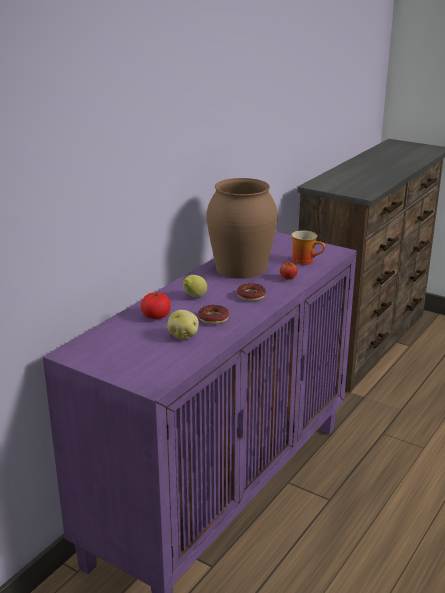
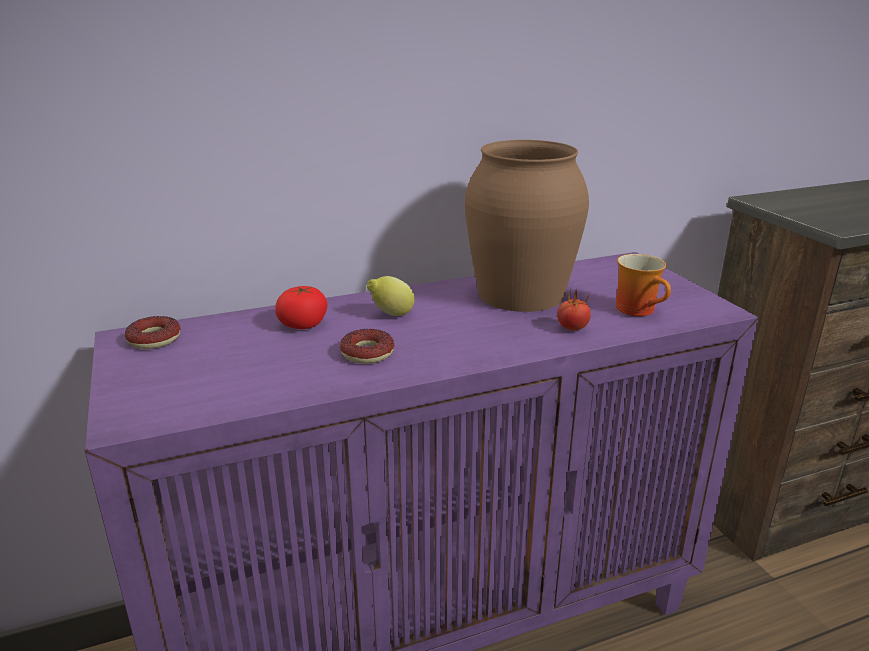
camera: 35 degrees right, 0 degrees up
potato [167,310,199,340] -> none
donut [237,283,266,301] -> donut moved to [125,316,181,349]

